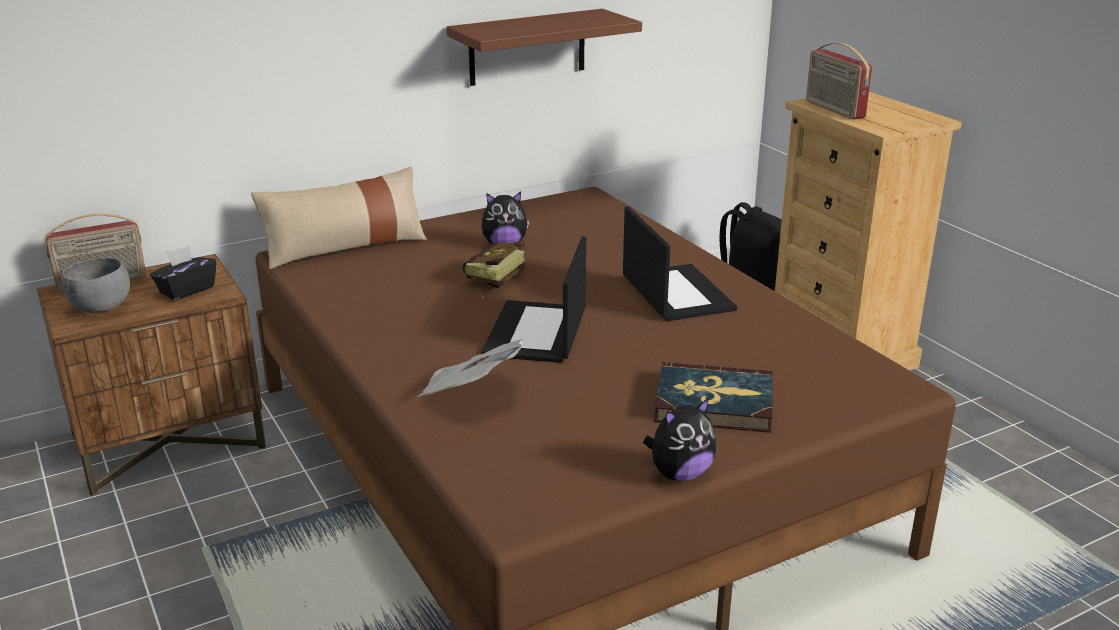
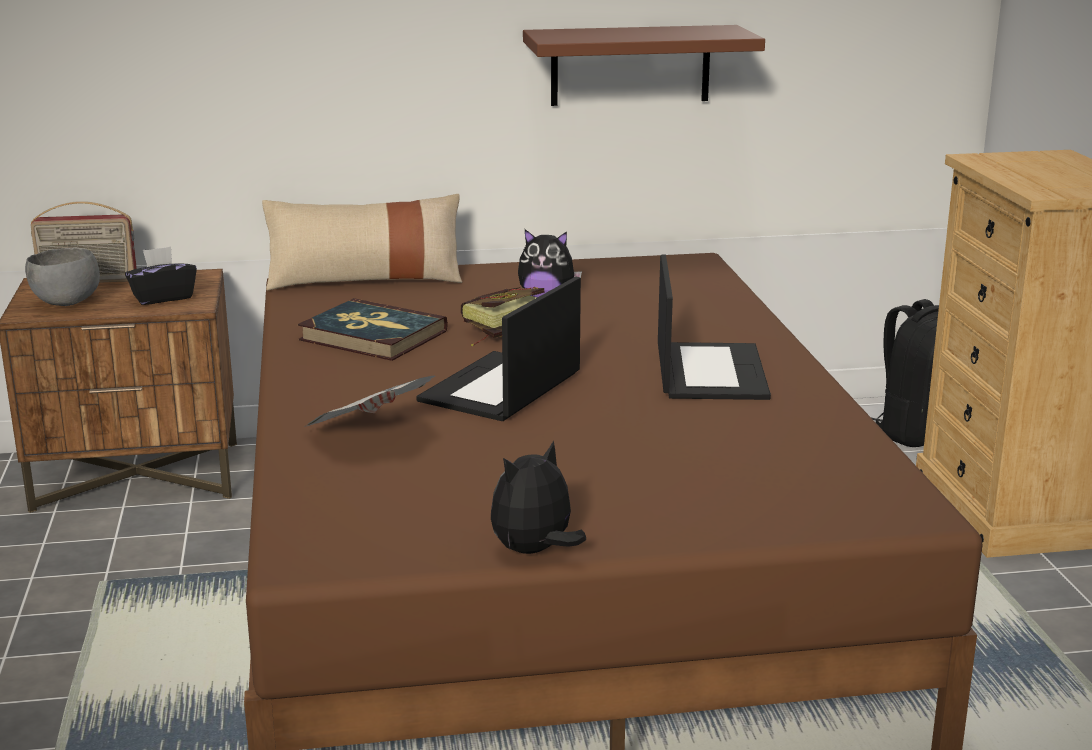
camera: 20 degrees right, 5 degrees down
plush toy [643,398,716,481] -> plush toy turned 150 degrees clockwise [491,440,586,554]
book [654,362,773,433] -> book moved to [298,298,448,361]
radio [806,43,872,119] -> none

